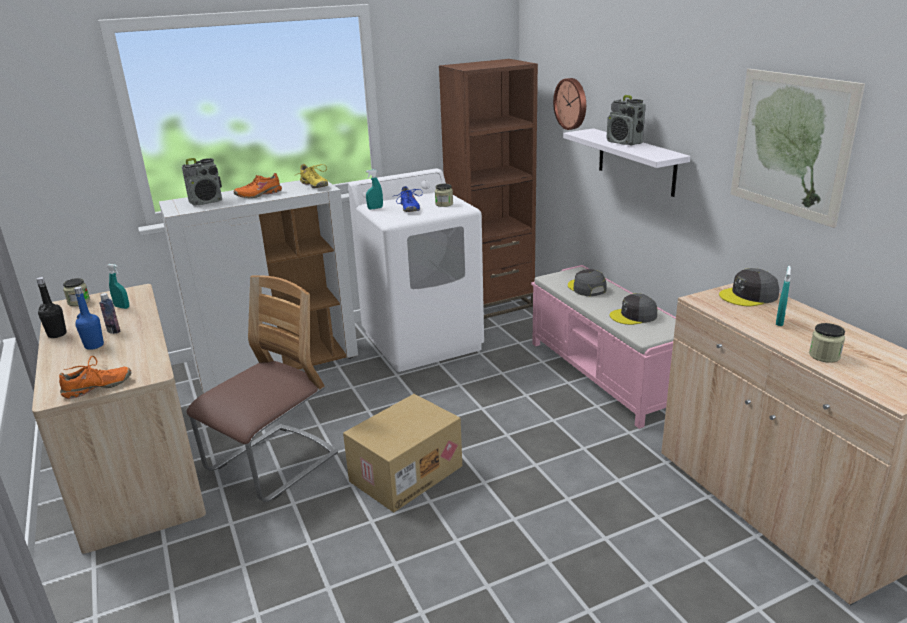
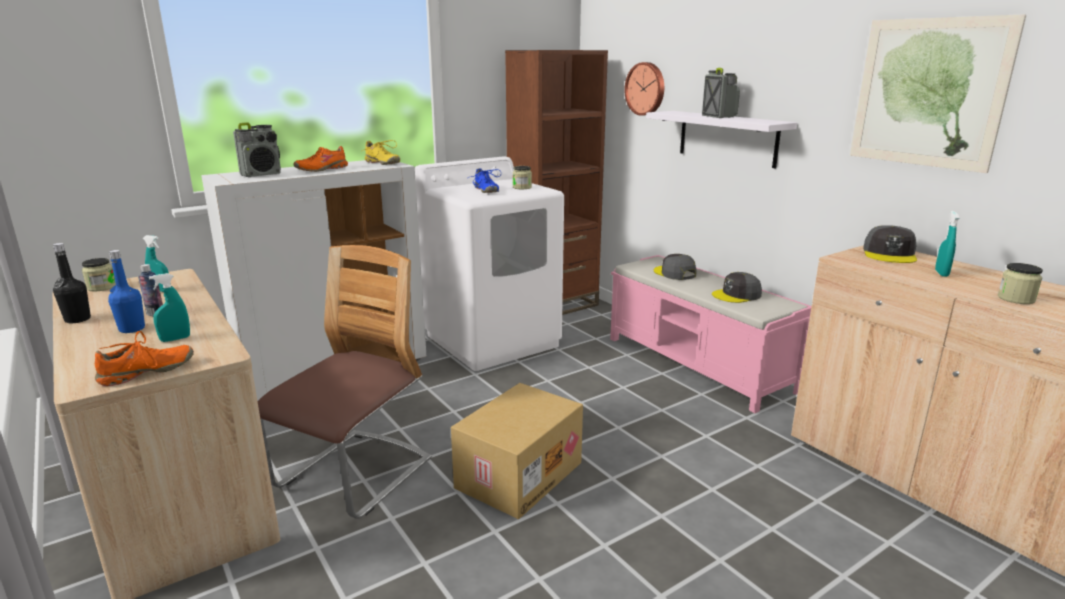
camera: 10 degrees left, 5 degrees down
turquoise spray bottle [366,169,383,210] -> turquoise spray bottle moved to [149,273,190,342]
radio [606,95,646,145] -> radio turned 150 degrees counterclockwise [702,68,740,118]
grey cap [719,268,779,306] -> grey cap turned 45 degrees counterclockwise [863,225,917,263]

